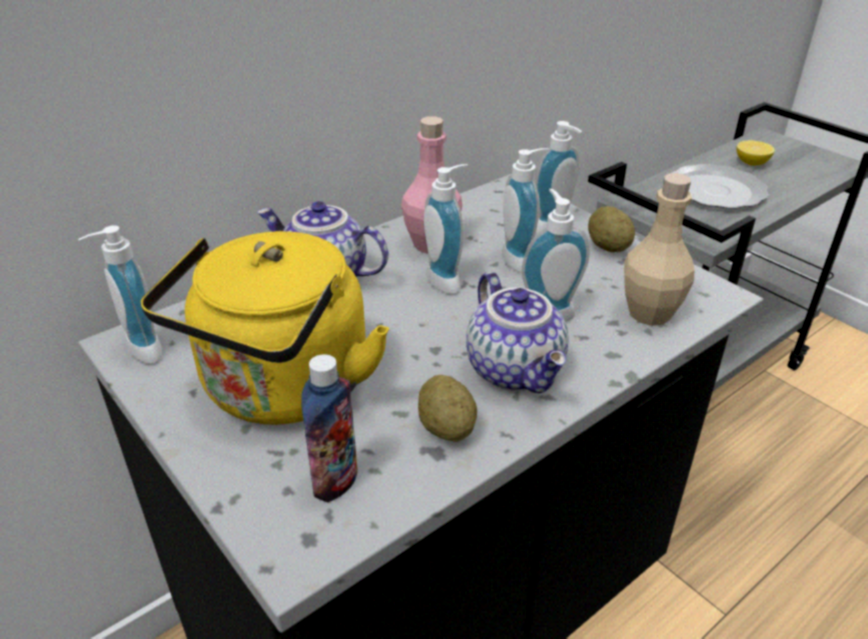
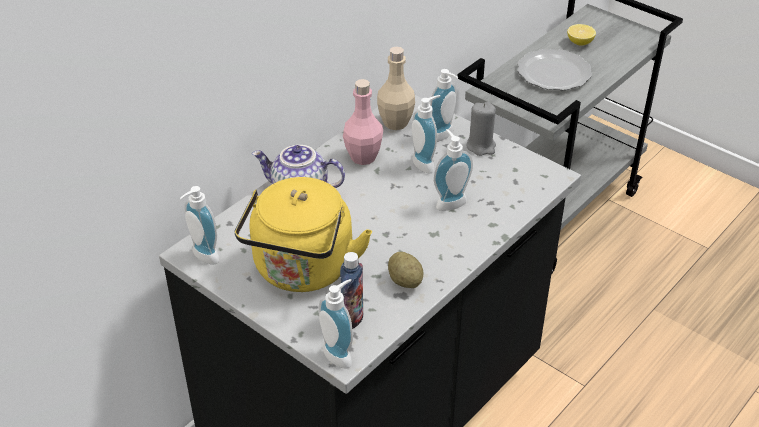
camera: 10 degrees left, 5 degrees up
soap dispenser [424,164,468,294] -> soap dispenser moved to [319,279,353,368]
teapot [466,272,569,393] -> none
potato [588,206,635,252] -> grey candle [466,102,496,156]
beige bottle [624,173,694,326] -> beige bottle moved to [377,46,415,130]

